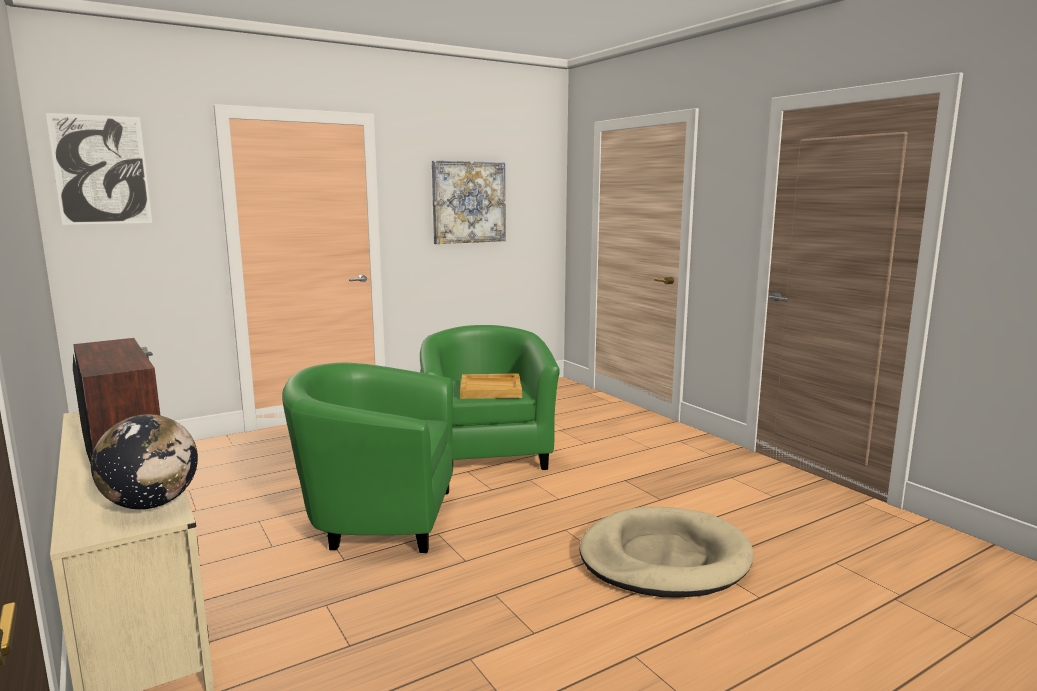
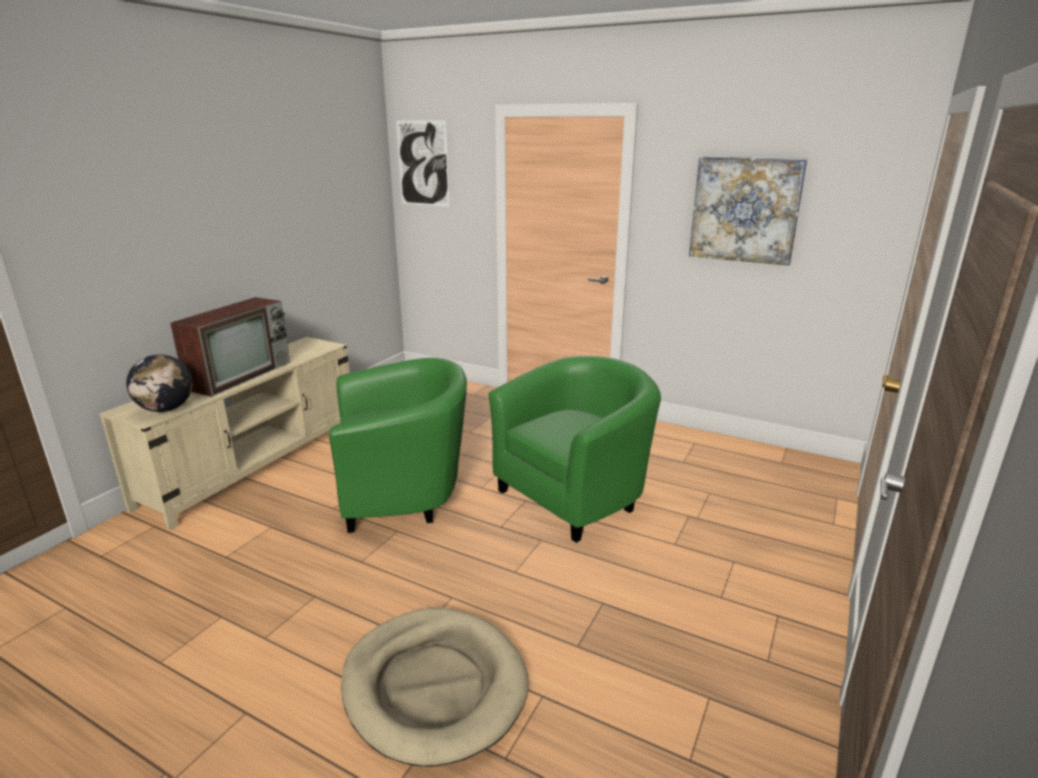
camera: 60 degrees right, 10 degrees up
green armchair [282,363,453,553] -> green armchair turned 105 degrees clockwise [329,358,467,533]
beige tray [460,374,522,399] -> none

